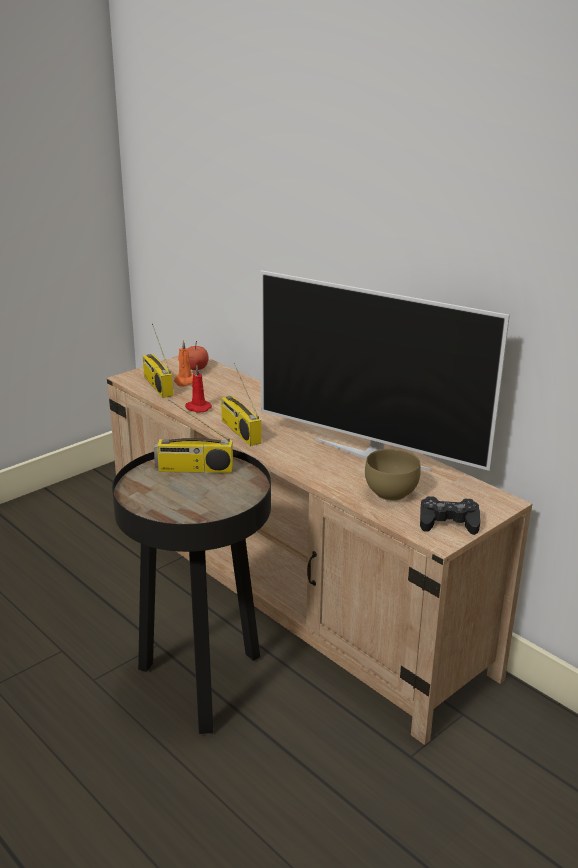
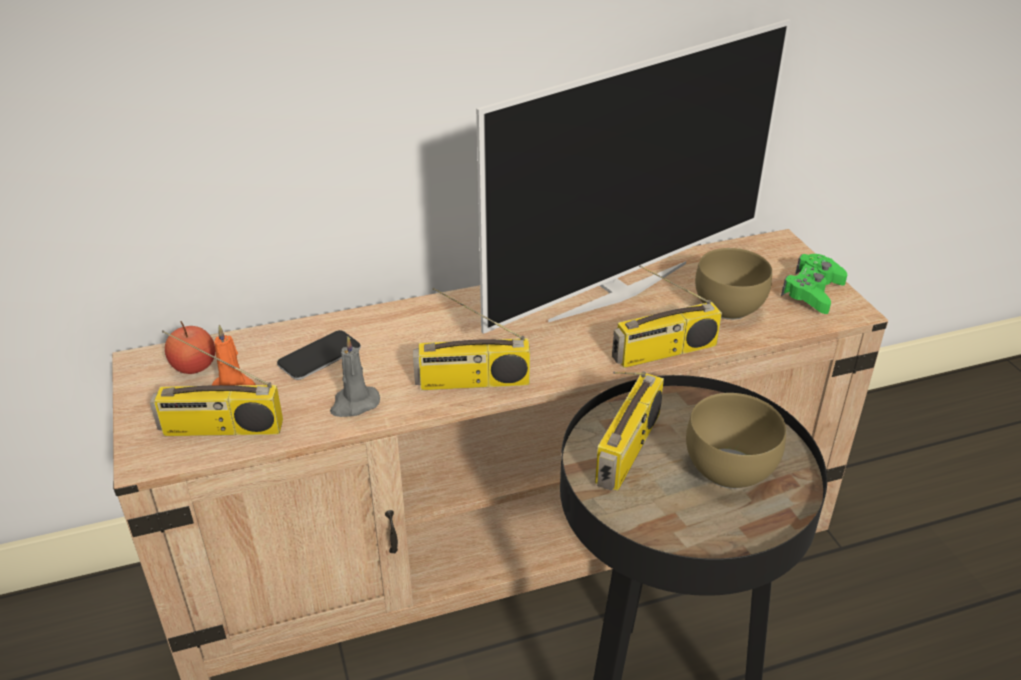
camera: 65 degrees left, 10 degrees up
red candle [185,366,212,412] -> grey candle [330,336,380,417]
black game controller [420,496,480,535] -> green game controller [781,254,847,314]
none -> phone [277,330,361,380]
none -> radio [612,265,722,368]
none -> brown bowl [686,393,786,489]

